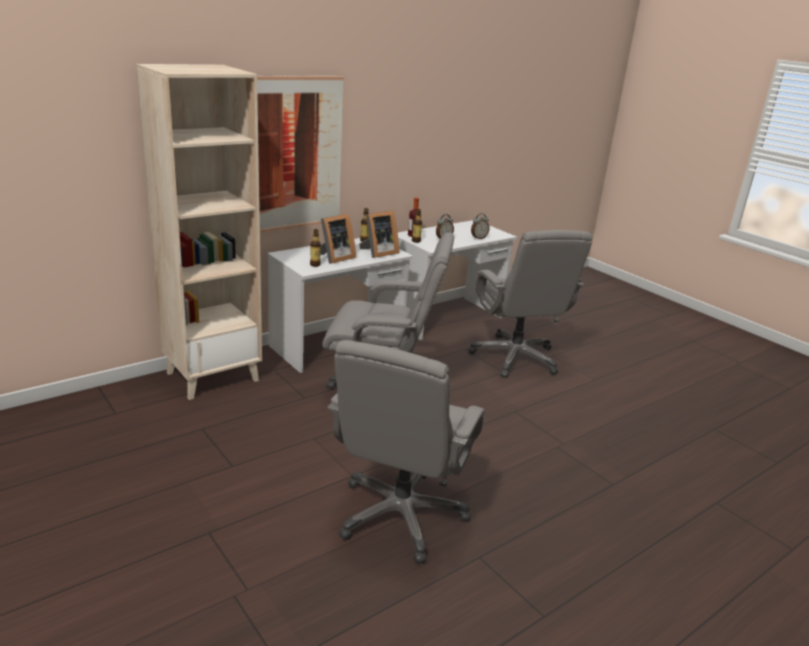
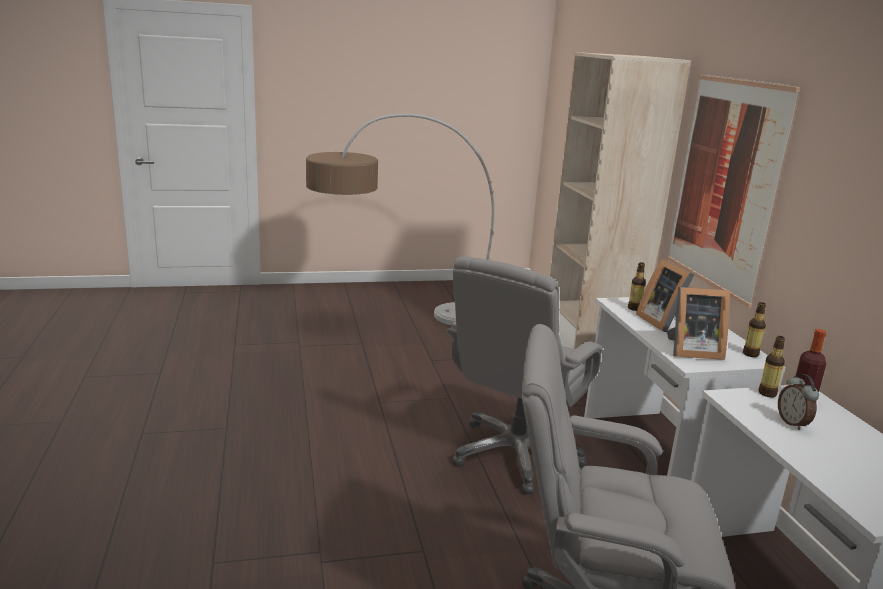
camera: 115 degrees right, 5 degrees down
grey office chair [327,340,485,564] -> none
picture frame [359,210,399,258] -> picture frame turned 75 degrees counterclockwise [667,287,730,360]
alarm clock [471,213,490,239] -> none
none -> floor lamp [306,114,494,325]

